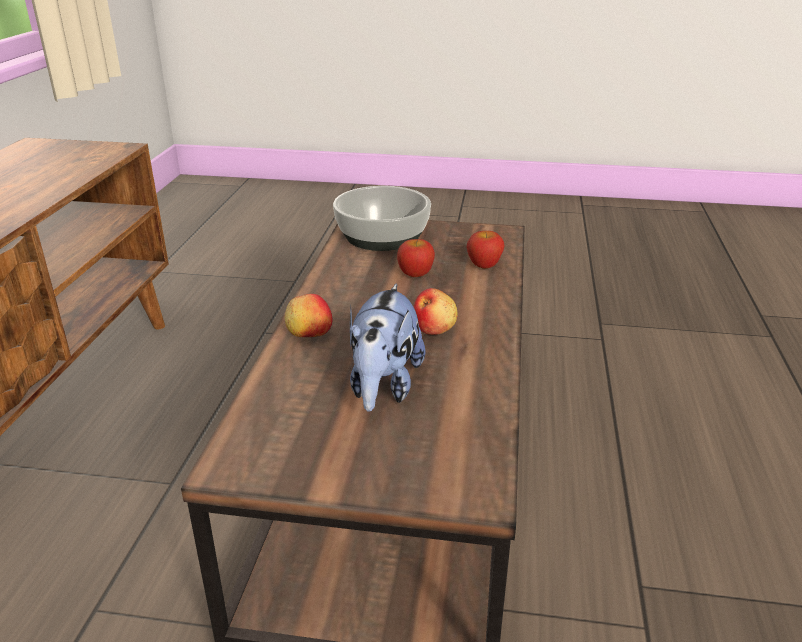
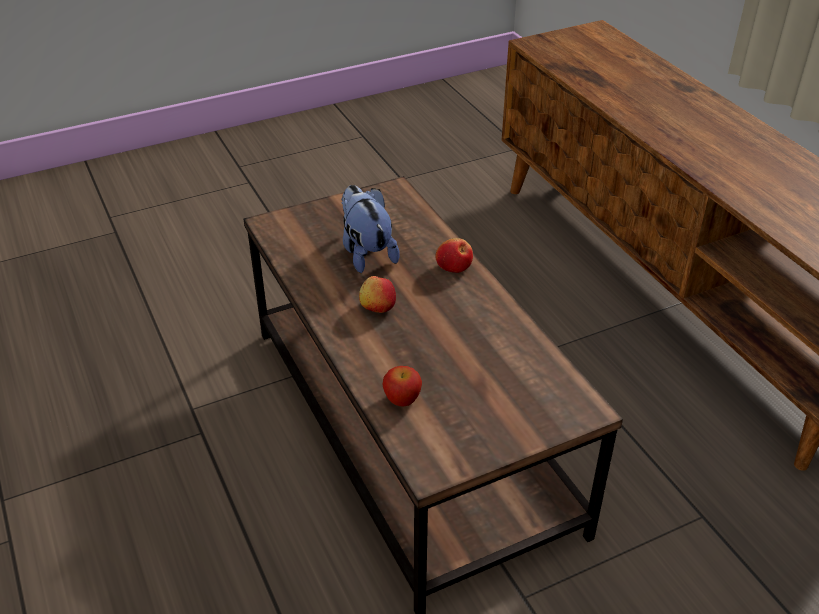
camera: 145 degrees right, 10 degrees up
bowl [333,186,431,251] -> none
apple [397,239,435,277] -> none

